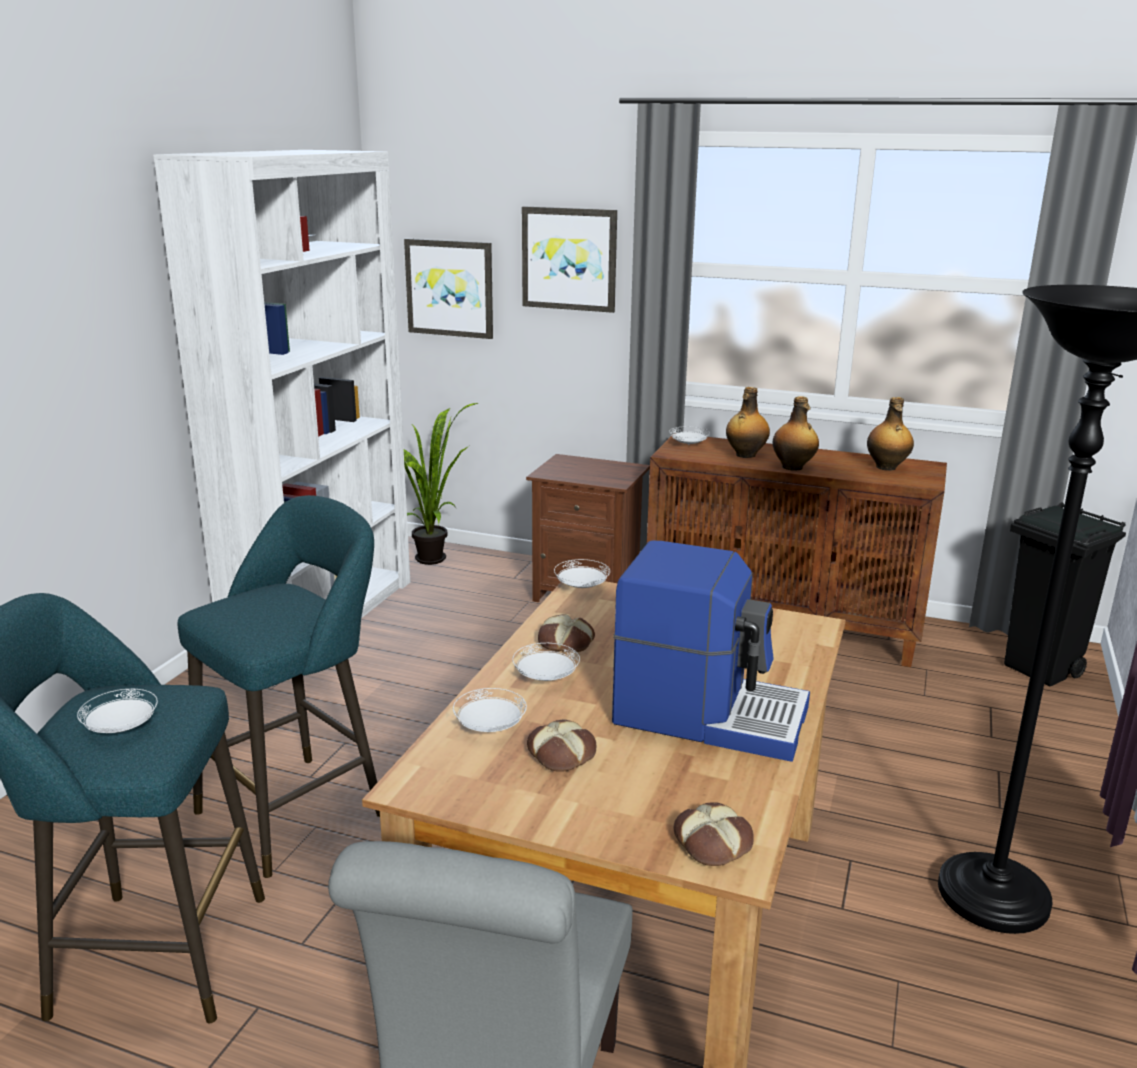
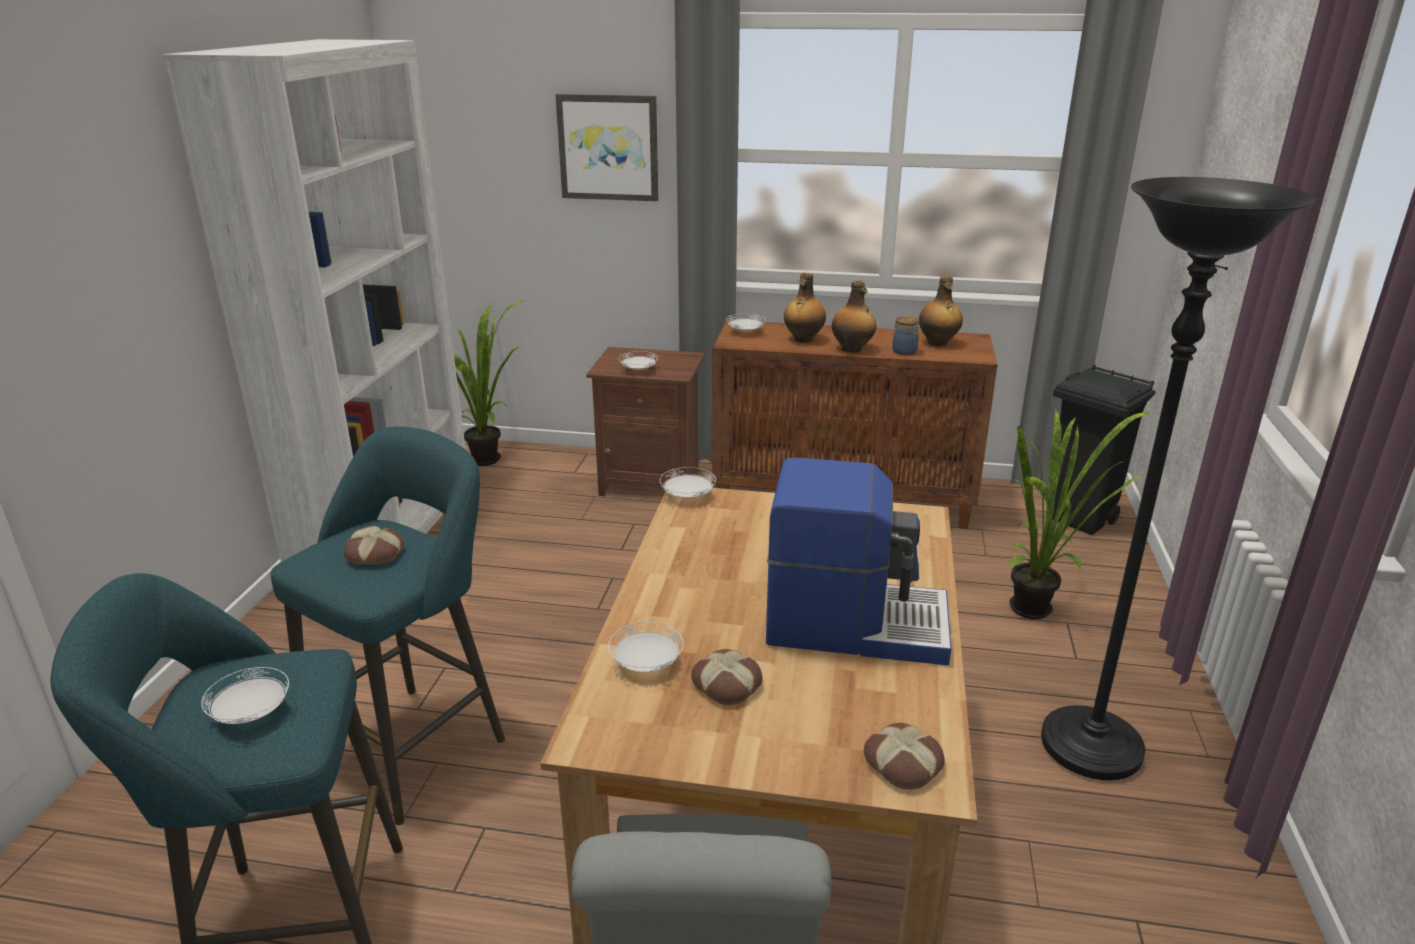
camera: 10 degrees left, 5 degrees up
picture [404,239,493,339] -> none
white plate [512,643,580,681] -> white plate moved to [619,351,658,370]
bread [538,614,595,652] -> bread moved to [344,526,404,565]
none -> jar [892,316,920,355]
none -> potted plant [1008,409,1151,619]

